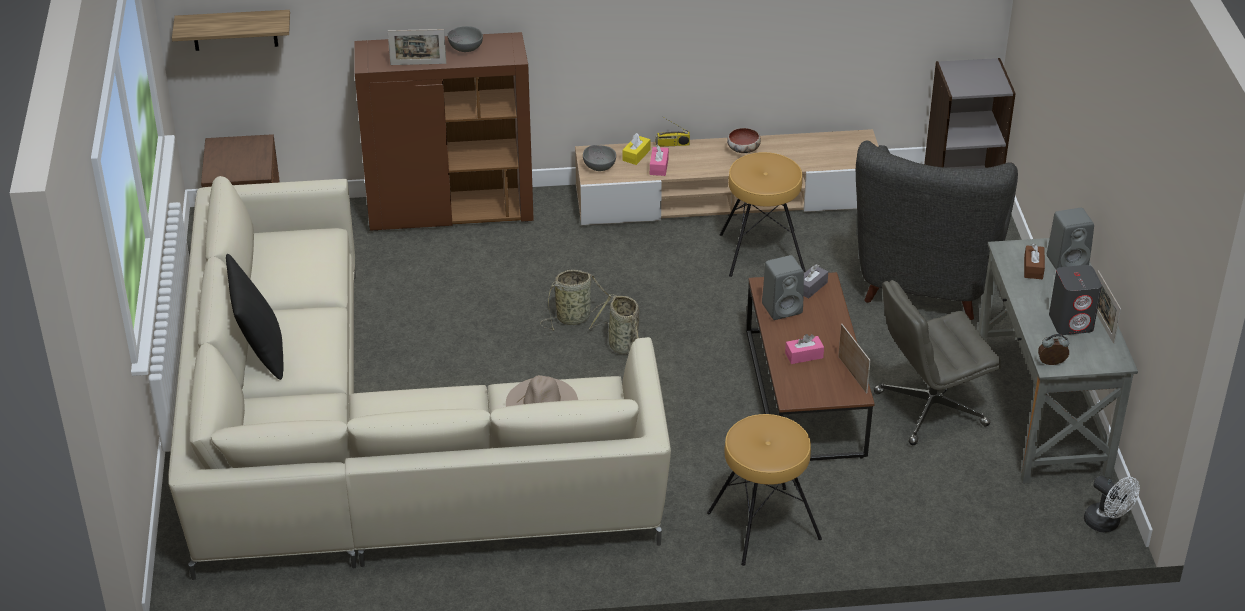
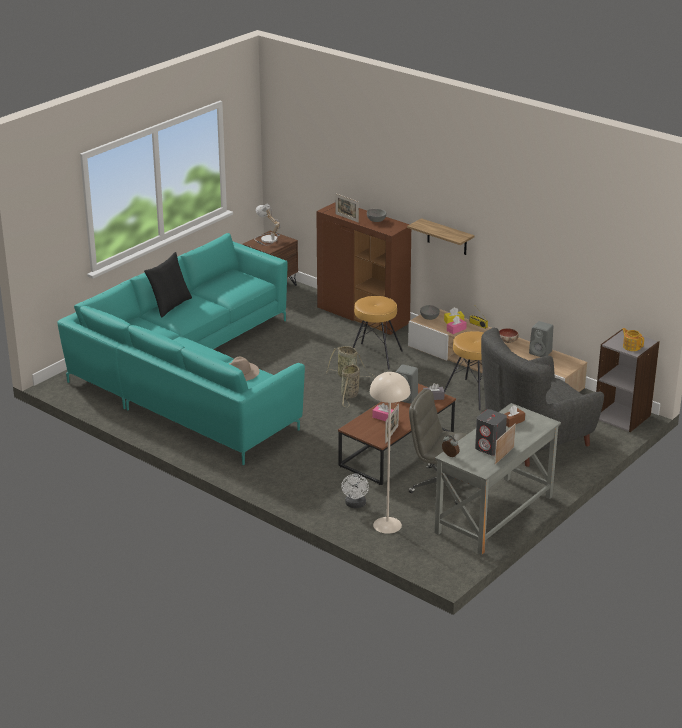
camera: 45 degrees right, 10 degrees down
beige sofa [168,176,671,580] -> turquoise sofa [57,233,305,465]
shelf [172,10,290,51] -> shelf moved to [407,218,474,255]
brown stool [707,414,822,566] -> brown stool moved to [353,296,403,370]
grey speaker [1047,208,1094,270] -> grey speaker moved to [529,321,553,357]
white fan [1084,476,1140,532] -> white fan moved to [341,473,369,508]
none -> table lamp [254,204,280,246]
none -> beige floor lamp [370,372,410,534]
none -> teapot [622,328,644,351]

